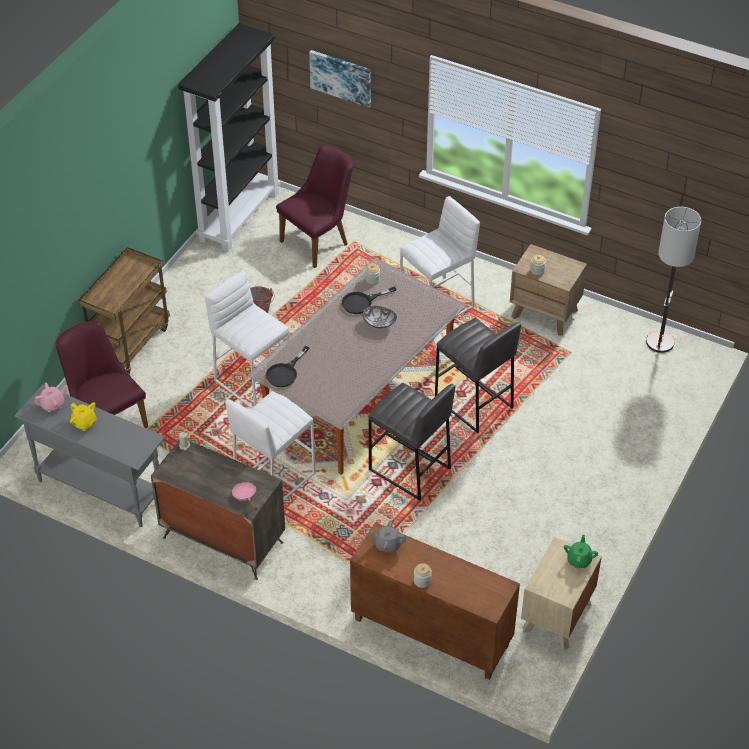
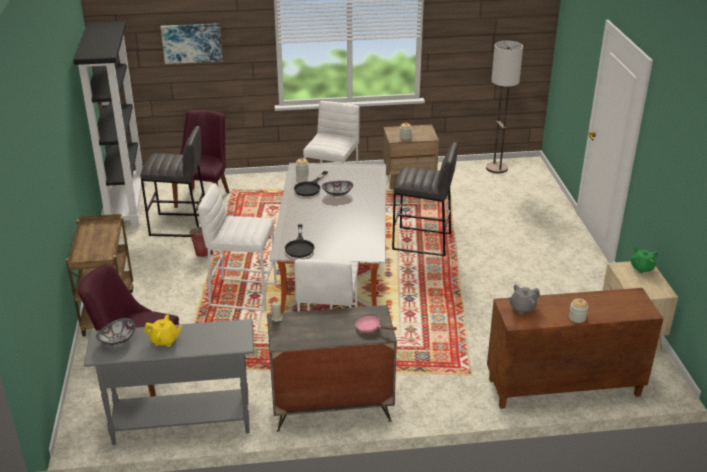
camera: 35 degrees left, 15 degrees down
pink teapot [34,383,67,412] -> bowl [96,318,135,346]
grey stool [368,383,455,500] -> grey stool moved to [140,126,205,237]

